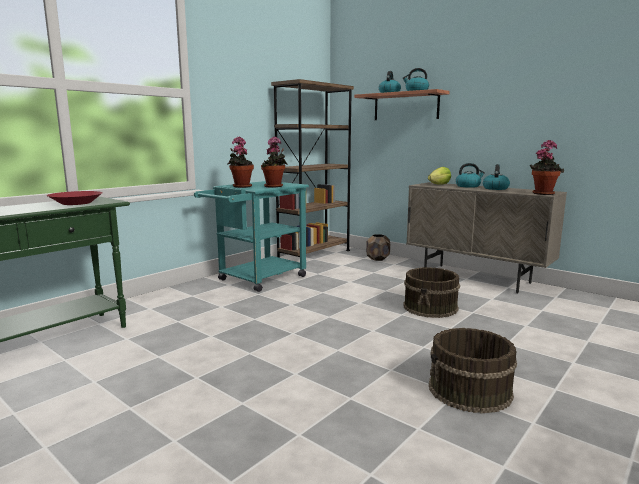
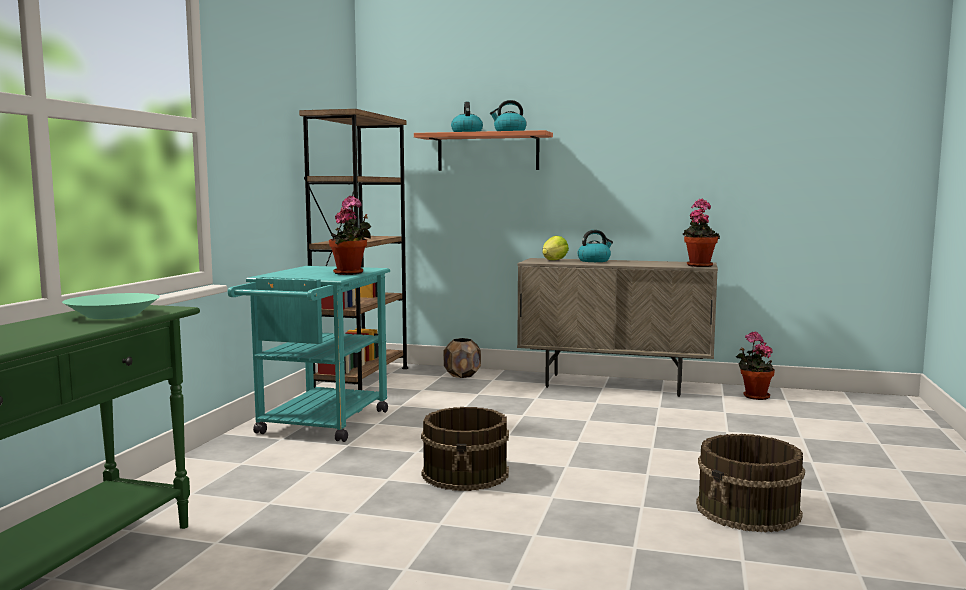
camera: 25 degrees left, 5 degrees down
red bowl [47,191,103,205] -> turquoise bowl [62,293,160,319]
potted plant [227,136,254,188] -> potted plant moved to [736,331,775,400]
brown bucket [403,267,460,318] -> brown bucket moved to [421,407,509,491]
kettle [483,164,510,190] -> none

